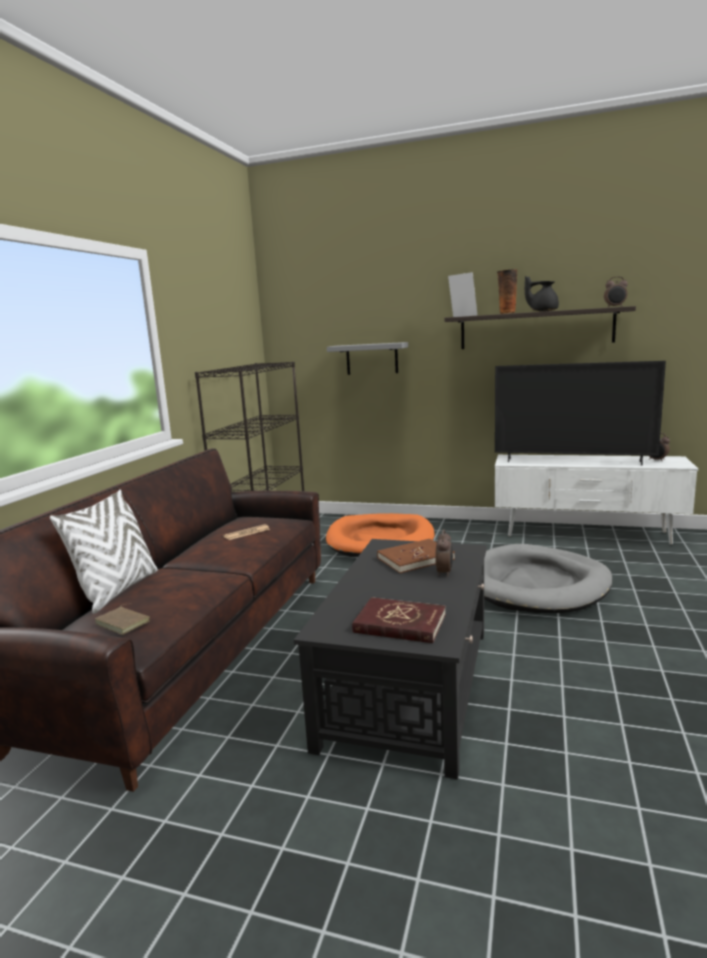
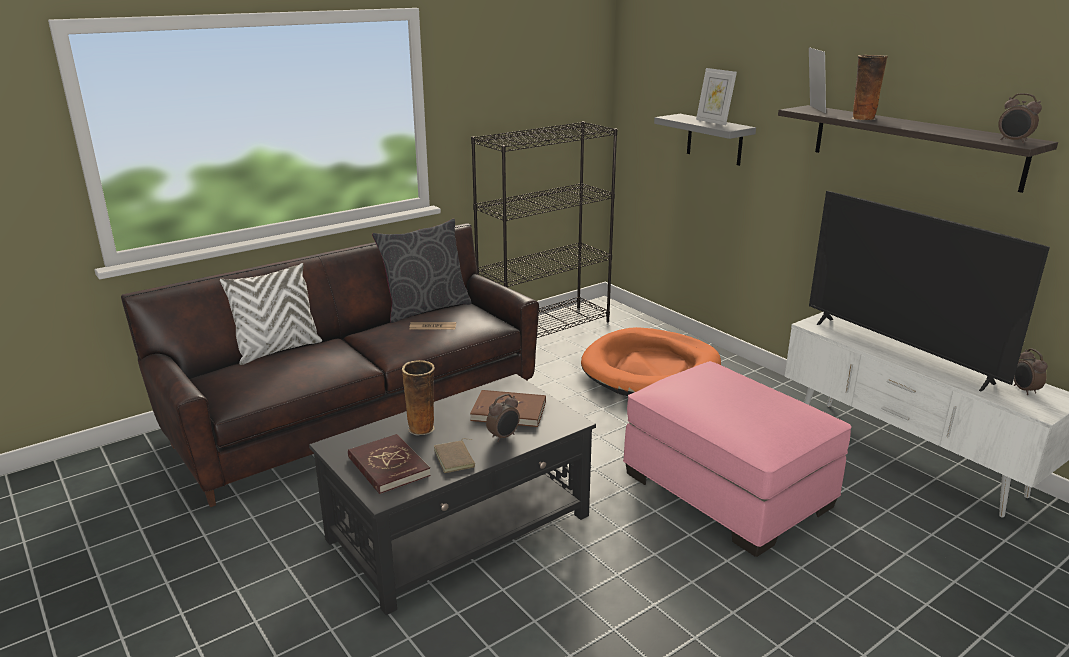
camera: 35 degrees right, 10 degrees up
brown book [95,603,150,635] -> brown book moved to [434,438,475,473]
grey dog bed [484,544,612,613] -> pink ottoman [623,361,851,557]
black teapot [525,276,559,312] -> none
none -> grey pillow [372,219,472,323]
none -> vase [402,360,435,436]
none -> picture frame [696,68,737,125]

